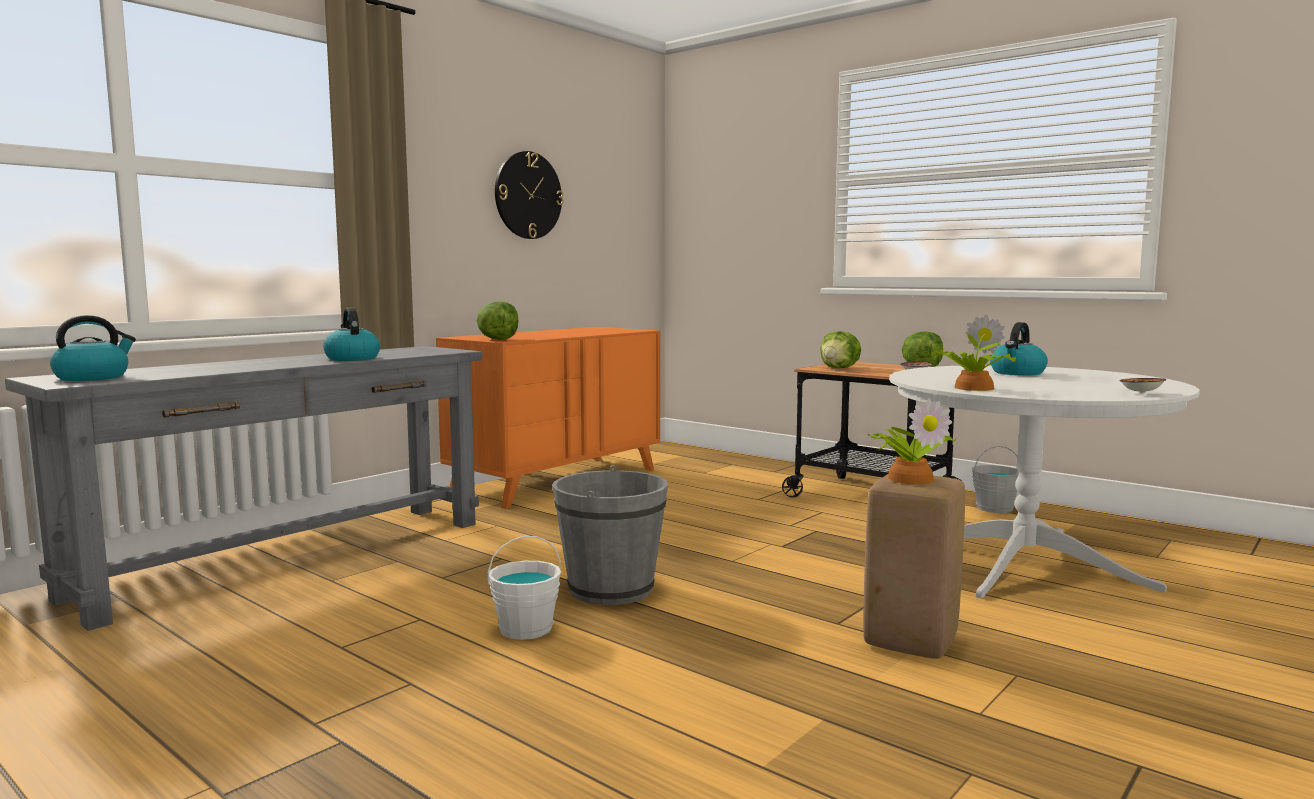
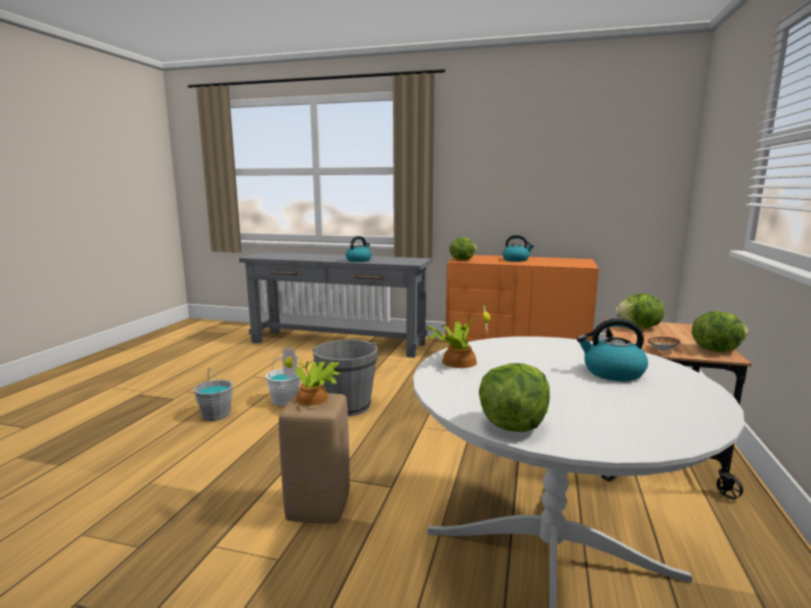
camera: 65 degrees right, 5 degrees up
kettle [50,315,136,381] -> kettle moved to [503,235,534,262]
wall clock [495,151,564,239] -> none
grey bucket [972,446,1019,513] -> grey bucket moved to [194,368,233,421]
bowl [1119,378,1166,394] -> lettuce [479,363,550,432]

